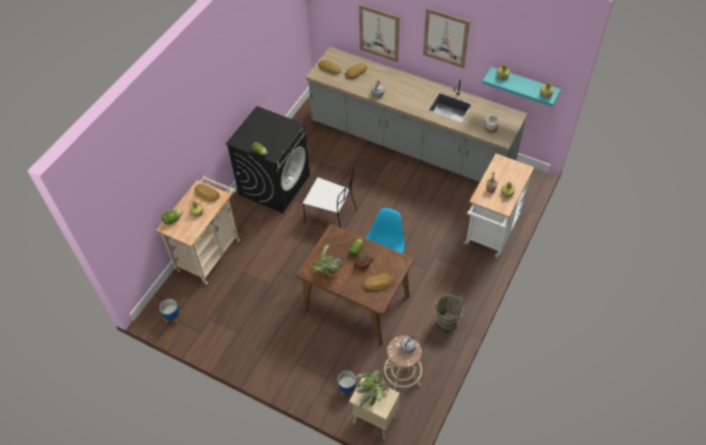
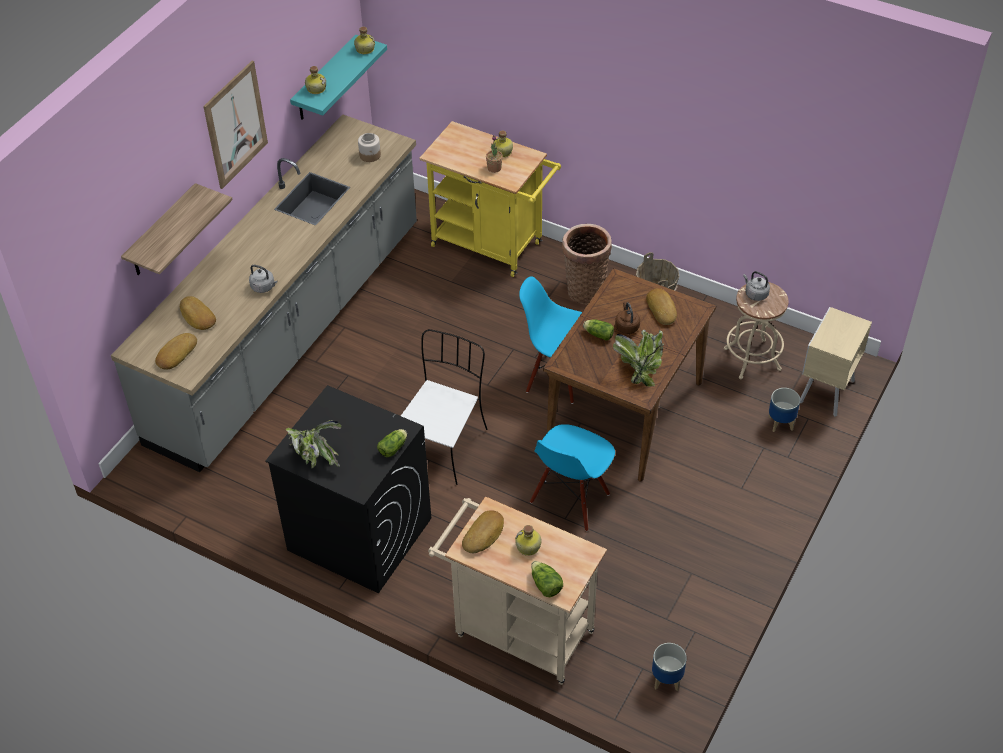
camera: 90 degrees left, 5 degrees down
potted plant [356,371,389,408] -> potted plant moved to [286,420,341,468]
picture [359,5,400,62] -> shelf [121,183,233,275]
white cart [464,154,534,258] -> yellow cart [419,121,561,277]
none -> blue chair [530,424,615,531]
none -> basket [562,224,612,304]

